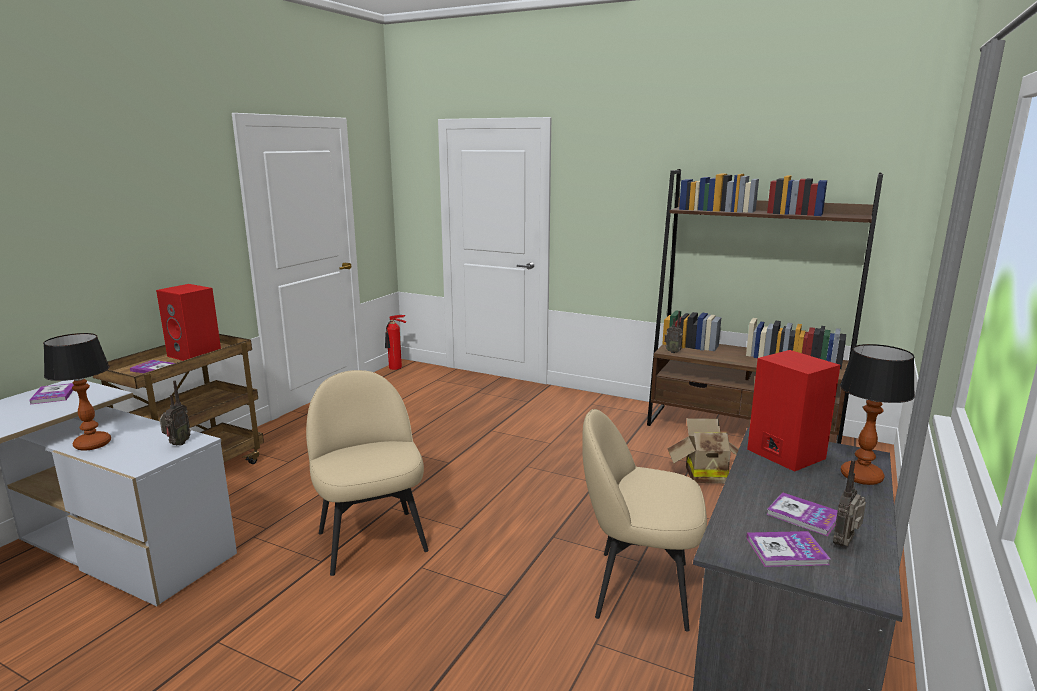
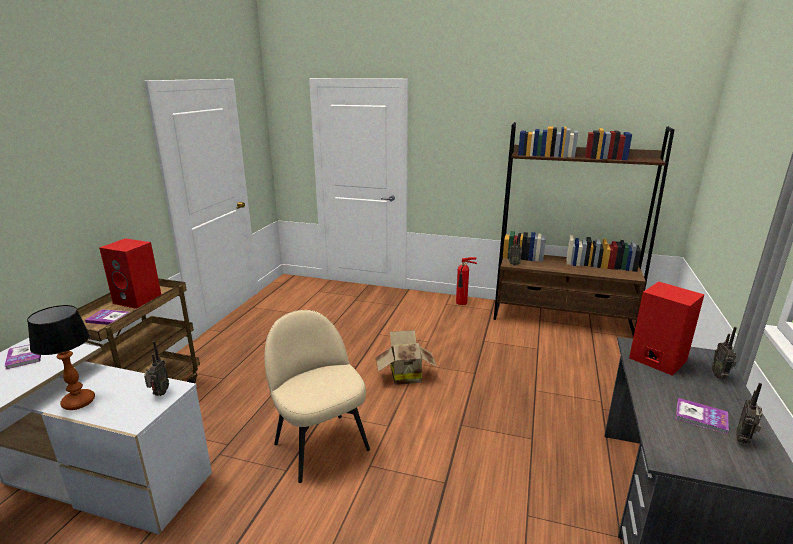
camera: 10 degrees left, 5 degrees up
fire extinguisher [385,315,406,370] -> fire extinguisher moved to [456,257,477,305]
beige chair [582,409,707,631] -> none
cardboard box [667,418,739,484] -> cardboard box moved to [375,330,437,385]
book [746,531,830,567] -> none
table lamp [840,344,915,485] -> radio [712,327,737,379]

